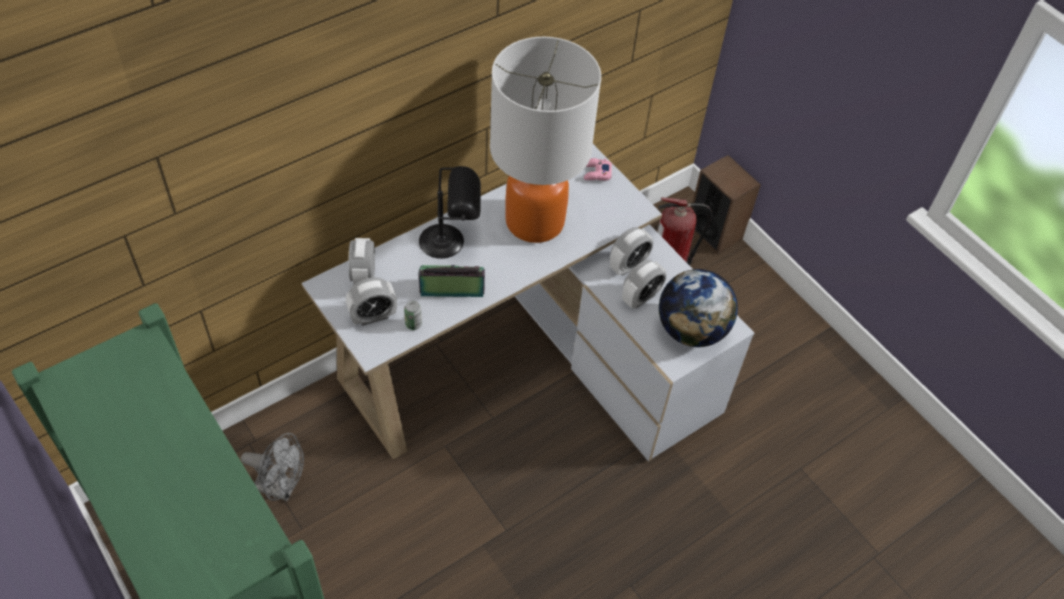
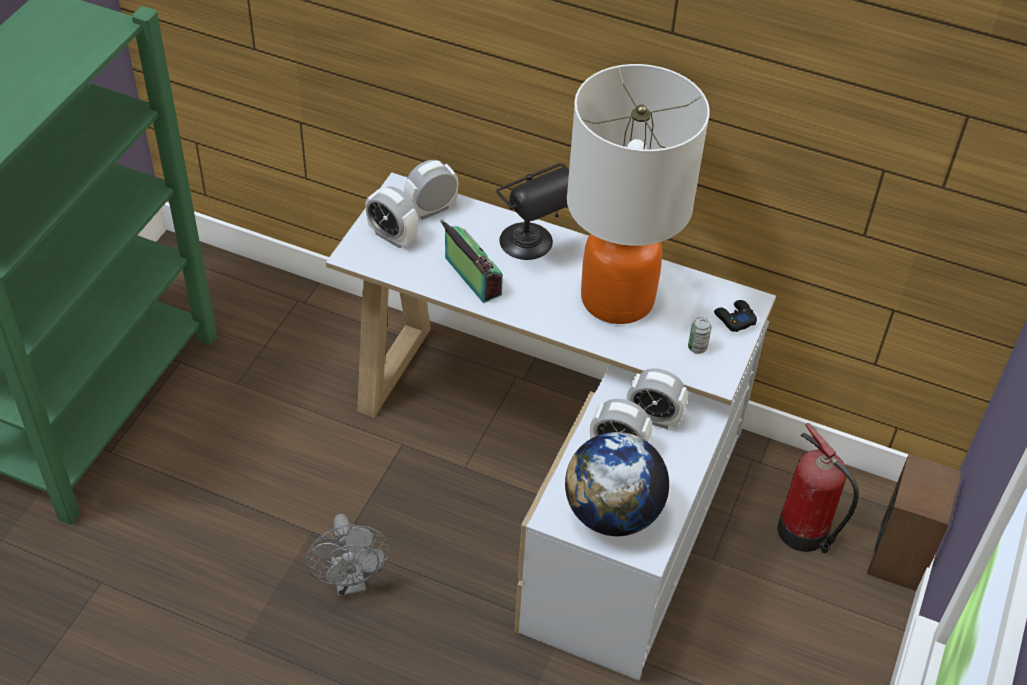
camera: 60 degrees right, 5 degrees down
grey fan [241,433,304,501] -> grey fan moved to [306,514,390,597]
can [404,301,422,330] -> can moved to [688,317,712,354]
pink game controller [584,158,612,181] -> black game controller [714,300,757,332]

